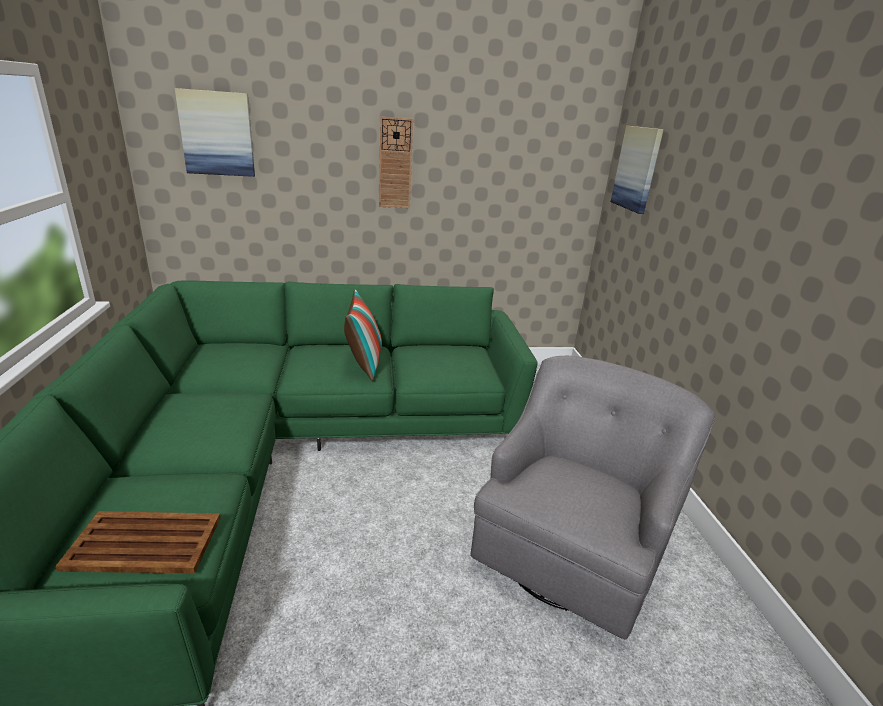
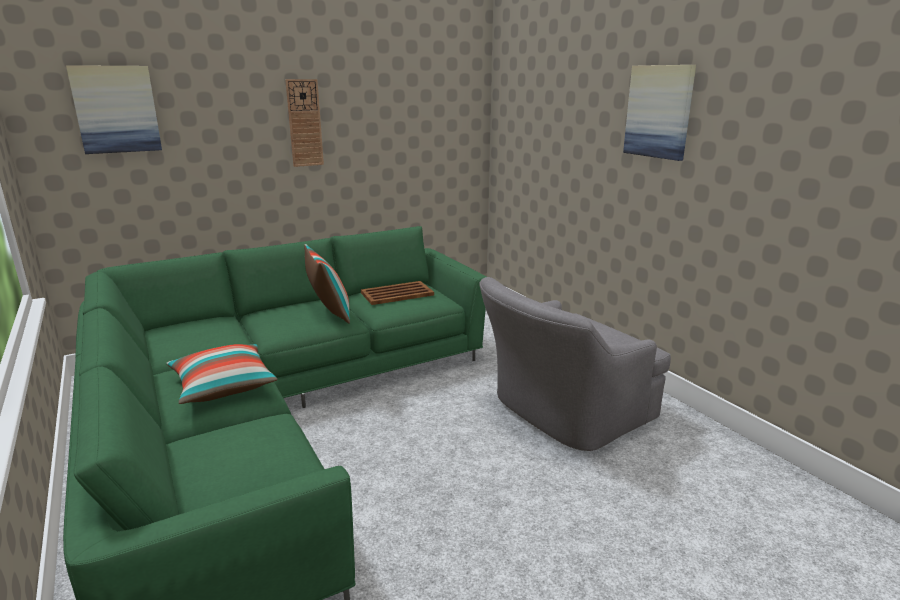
camera: 20 degrees left, 5 degrees down
brown tray [55,511,221,573] -> brown tray moved to [361,281,434,305]
grey armchair [470,356,715,640] -> grey armchair turned 135 degrees counterclockwise [479,277,671,451]
picture [611,126,664,214] -> picture moved to [623,65,696,161]
none -> pillow [167,344,278,404]

